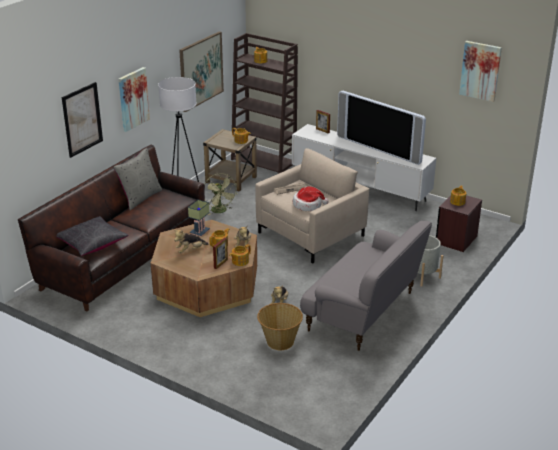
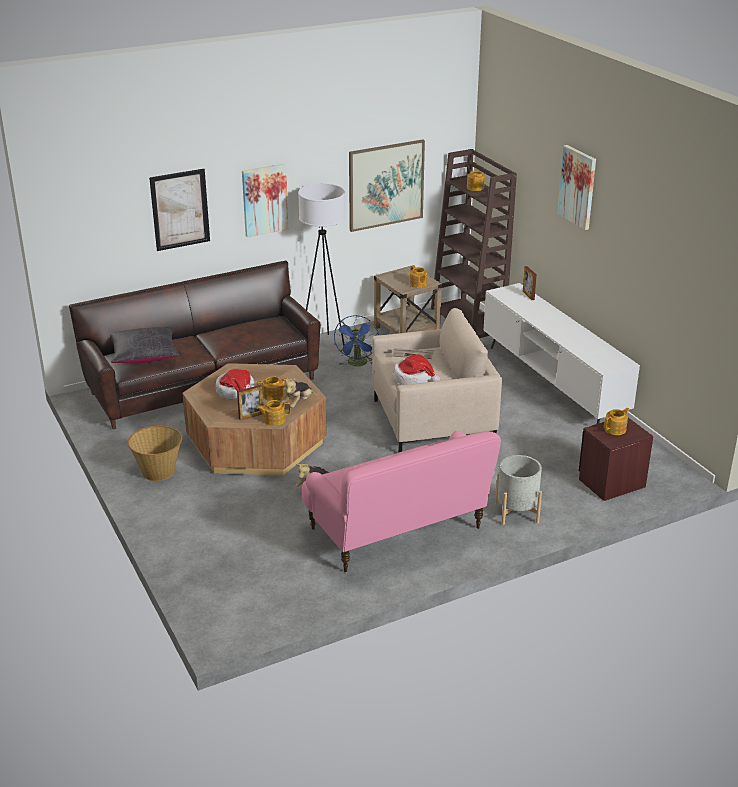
camera: 30 degrees right, 0 degrees up
grey pillow [114,148,162,210] -> none
plush toy [174,230,208,253] -> hat [215,369,255,399]
table lamp [188,199,210,237] -> none
green fan [205,173,238,215] -> blue fan [334,315,379,366]
basket [257,303,303,350] -> basket moved to [128,425,182,481]
grey sofa [300,221,432,351] -> pink sofa [302,431,501,572]
television [337,91,426,165] -> none
picture [459,41,502,102] -> picture moved to [557,145,596,230]

